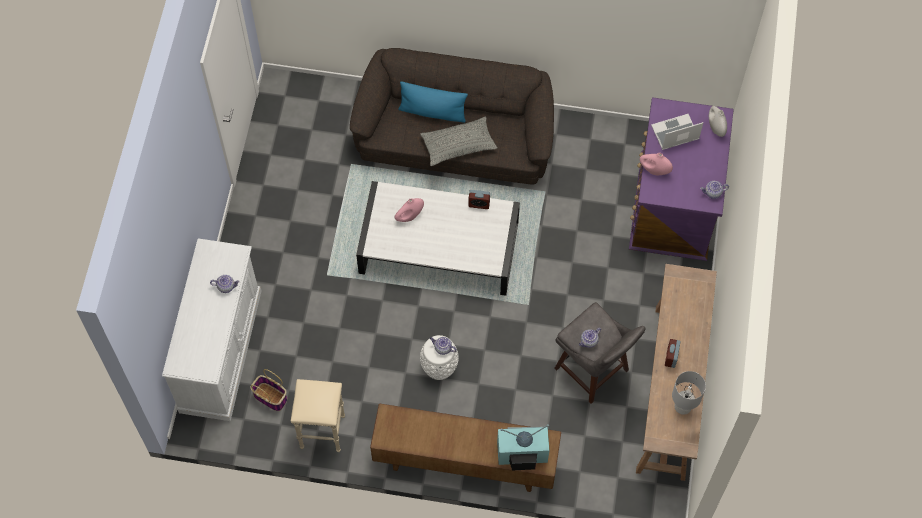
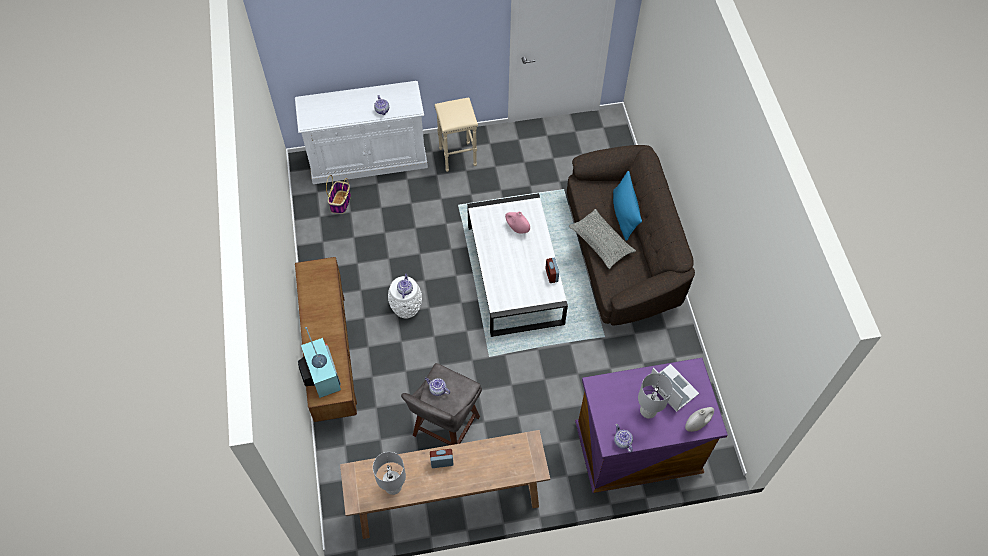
camera: 70 degrees right, 5 degrees down
beige stool [291,379,345,452] -> beige stool moved to [435,98,478,172]
pink vase [640,153,673,175] -> none
none -> grey table lamp [638,373,673,419]

